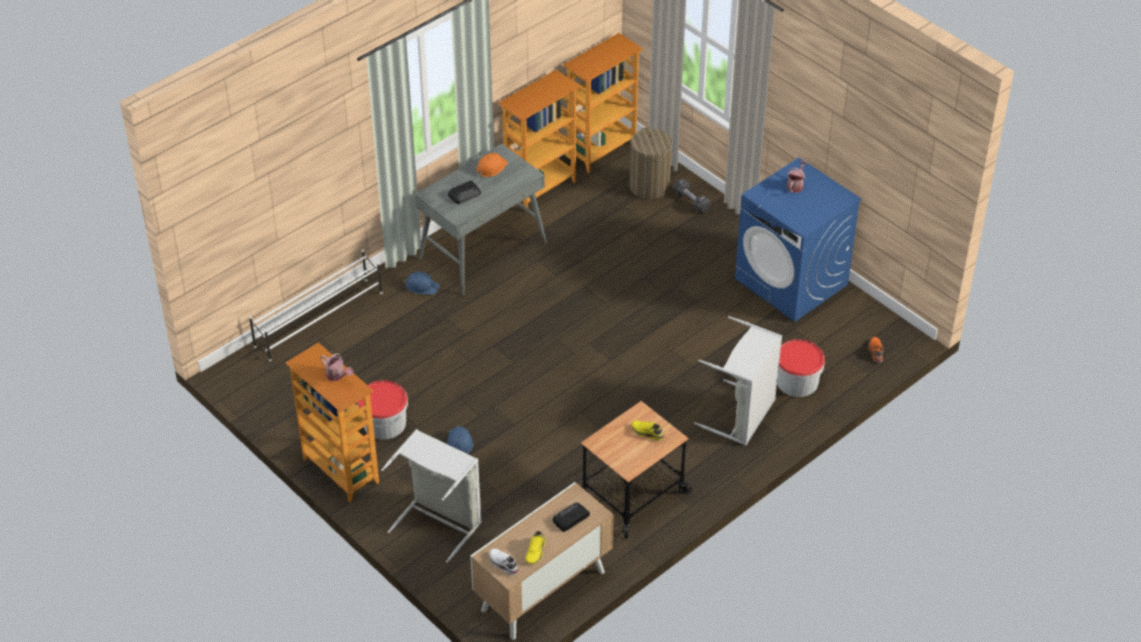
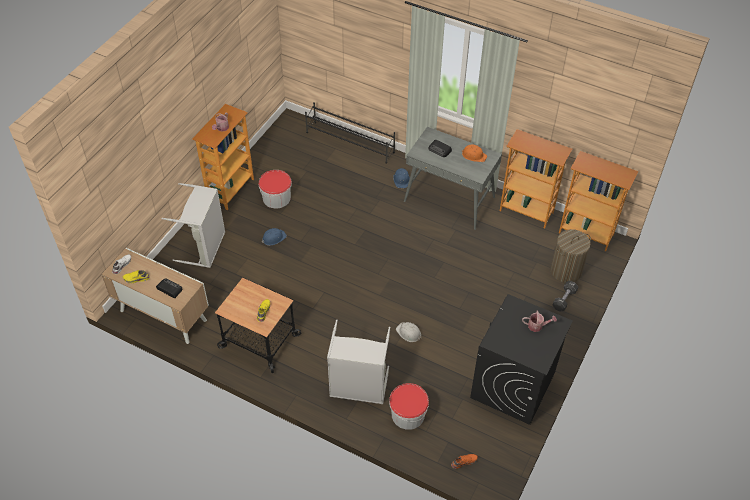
camera: 70 degrees right, 5 degrees up
white shoe rack [249,250,383,361] -> black shoe rack [305,102,395,164]
blue washing machine [735,158,861,322] -> black washing machine [470,294,573,425]
none -> white hard hat [396,322,422,342]

